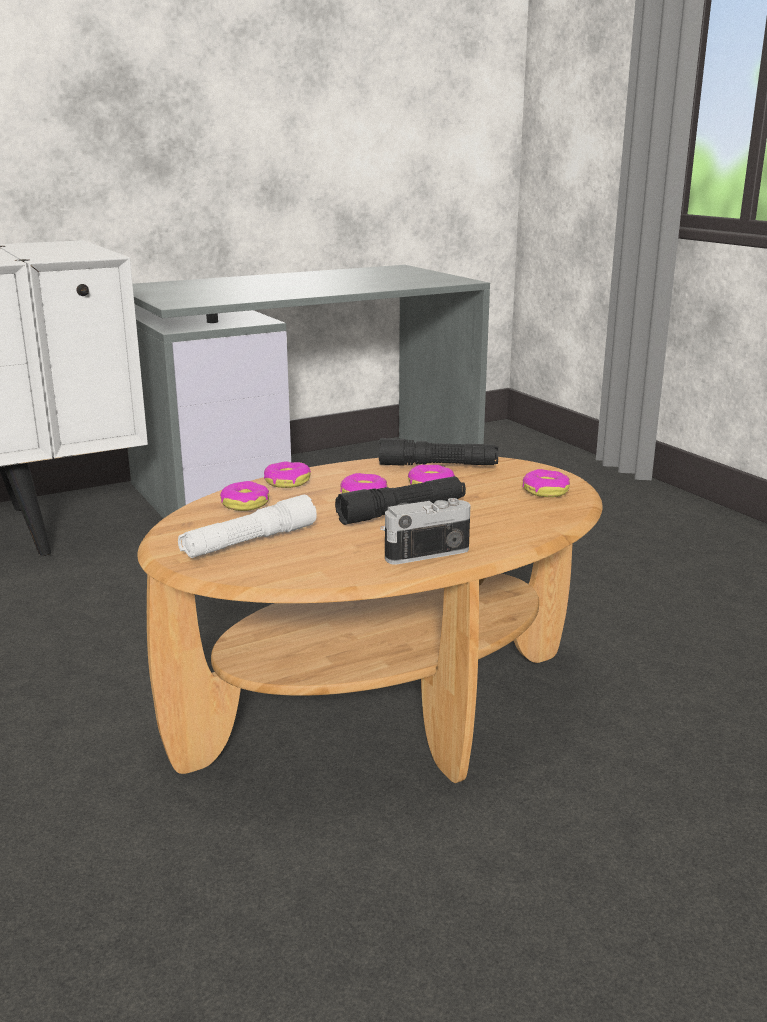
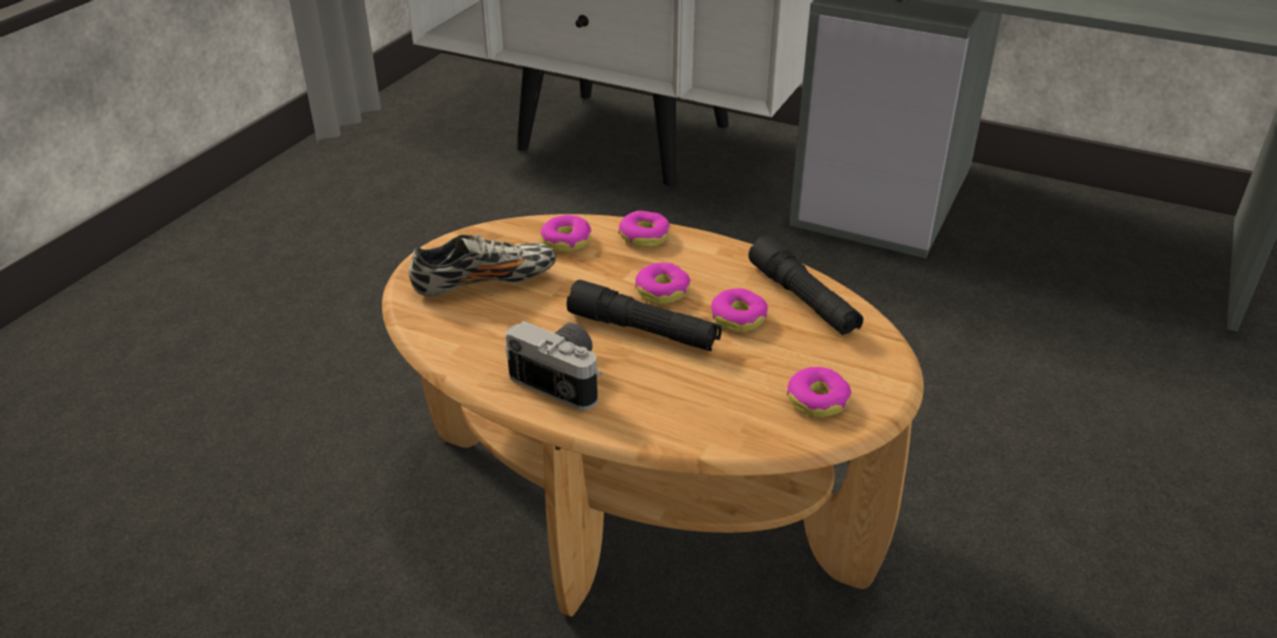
camera: 55 degrees right, 15 degrees up
white flashlight [178,495,317,558] -> shoe [409,234,556,297]

